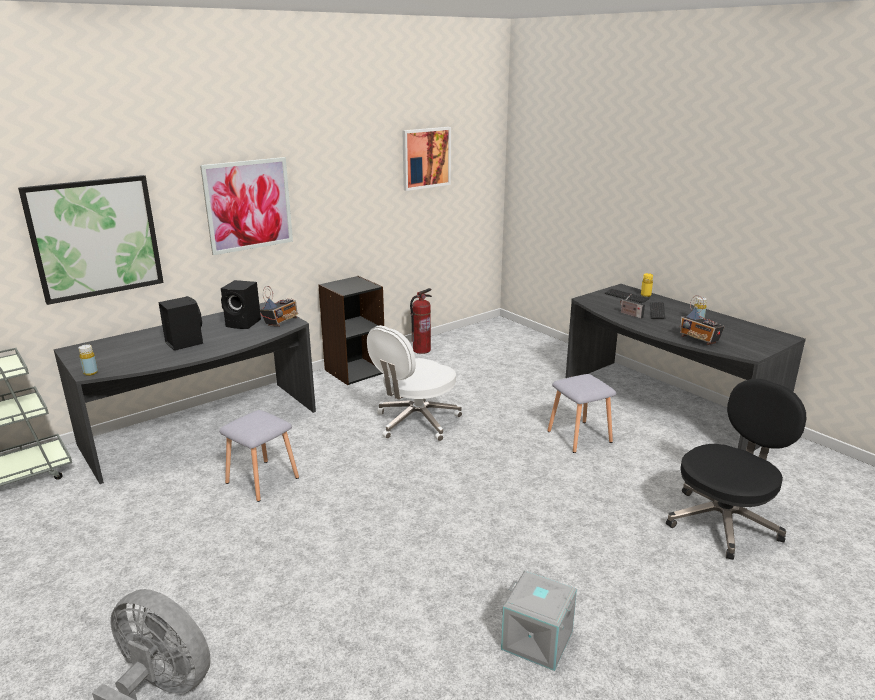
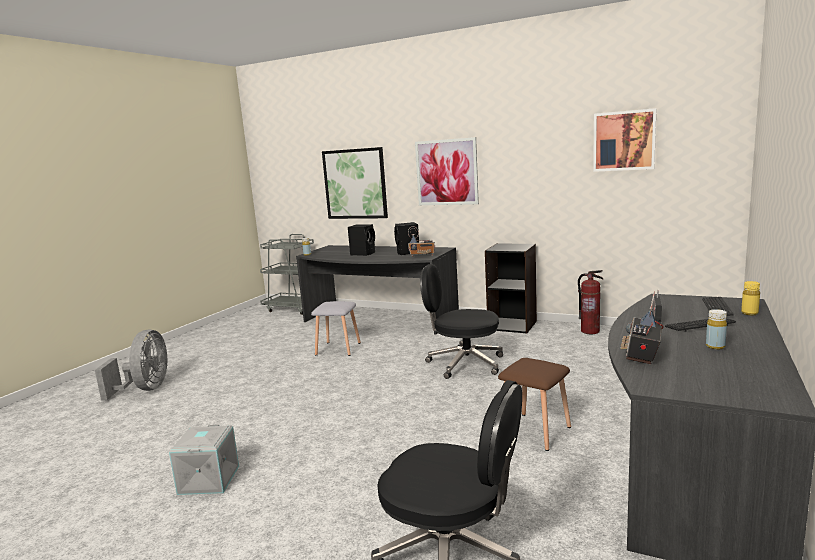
camera: 65 degrees right, 10 degrees down
white office chair [367,325,462,441] -> black office chair [420,264,503,379]
grey stool [547,374,616,453] -> brown stool [498,358,571,451]

